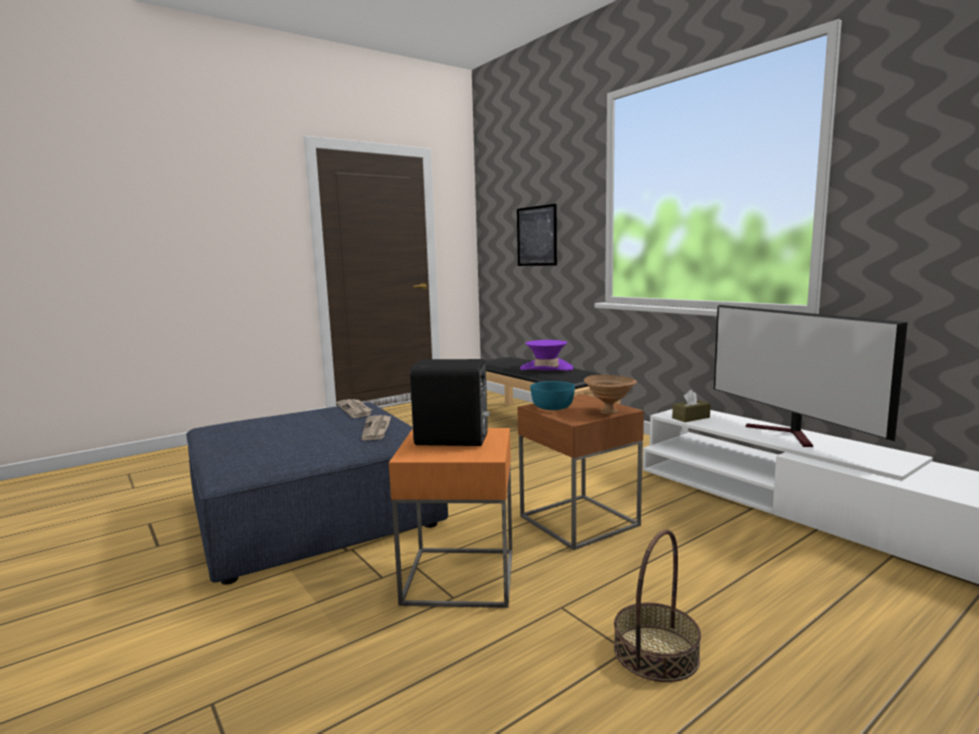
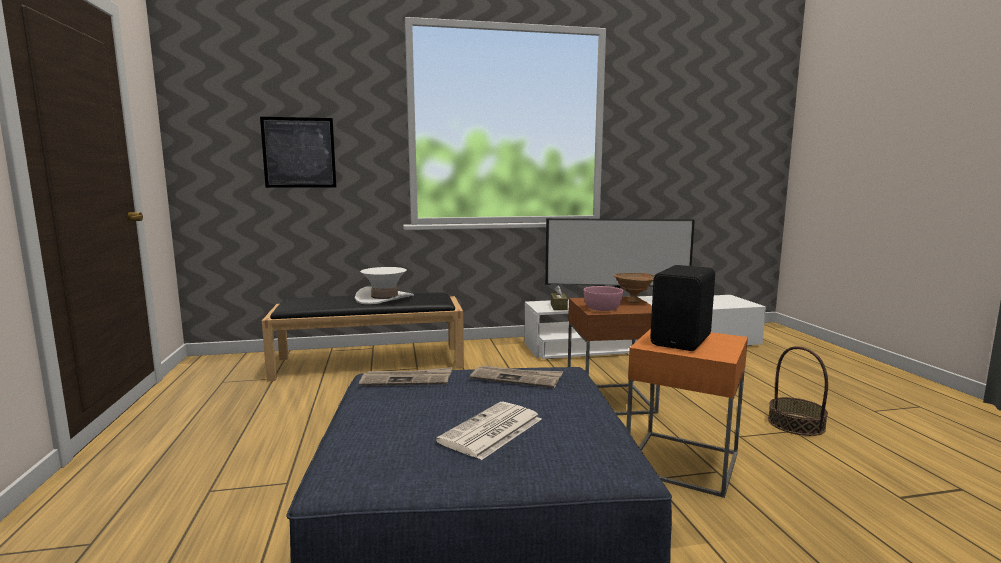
camera: 65 degrees left, 0 degrees up
purple hat [520,340,573,371] -> white hat [355,267,414,304]
turquoise bowl [530,381,575,410] -> pink bowl [584,286,623,311]
none -> newspaper [436,402,542,460]

